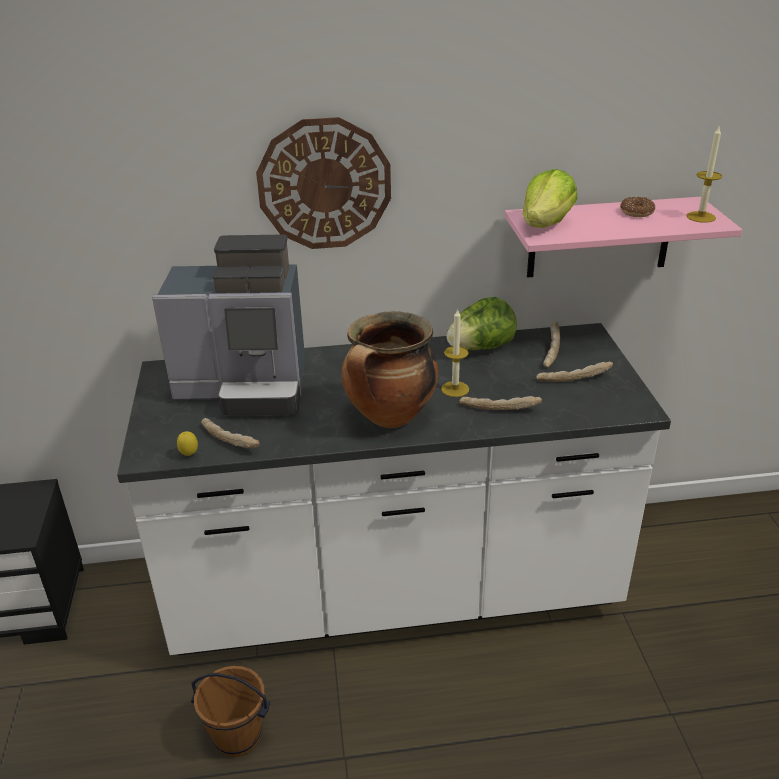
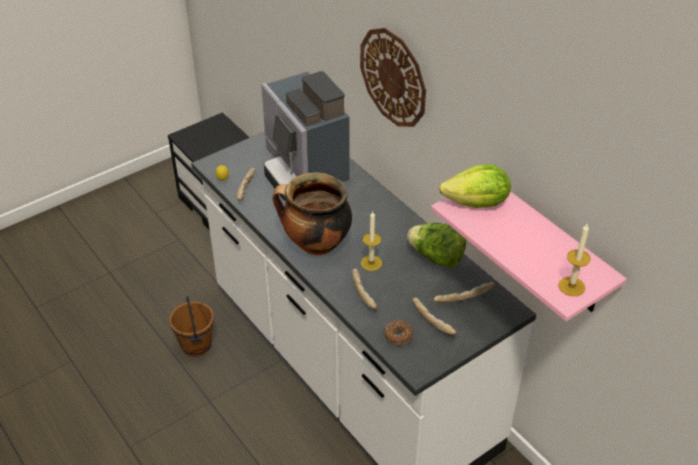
camera: 60 degrees right, 10 degrees up
donut [620,197,655,217] -> donut moved to [384,320,413,345]

